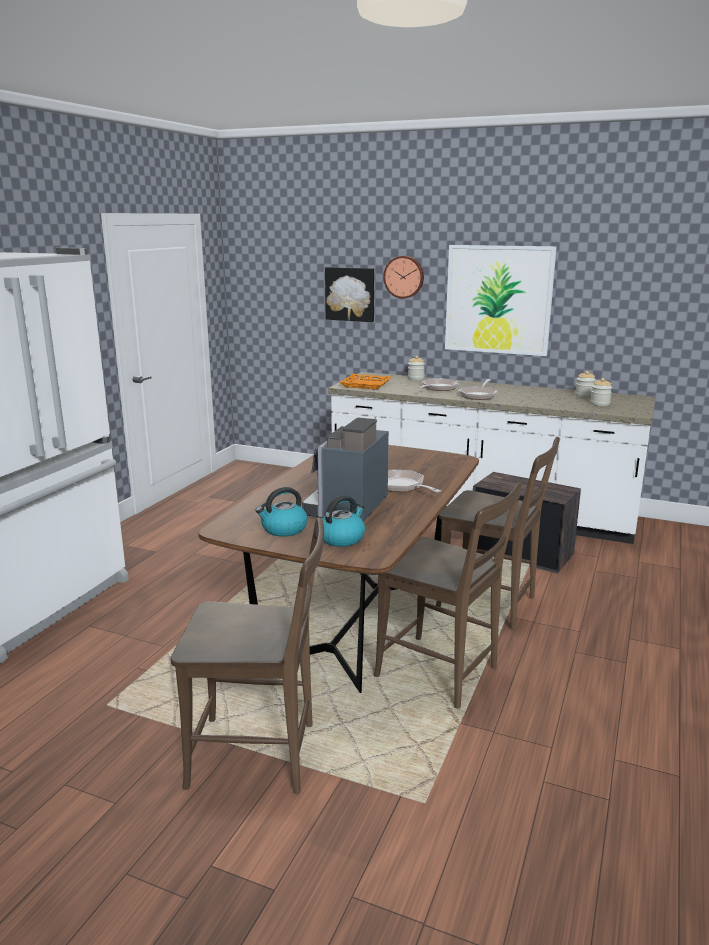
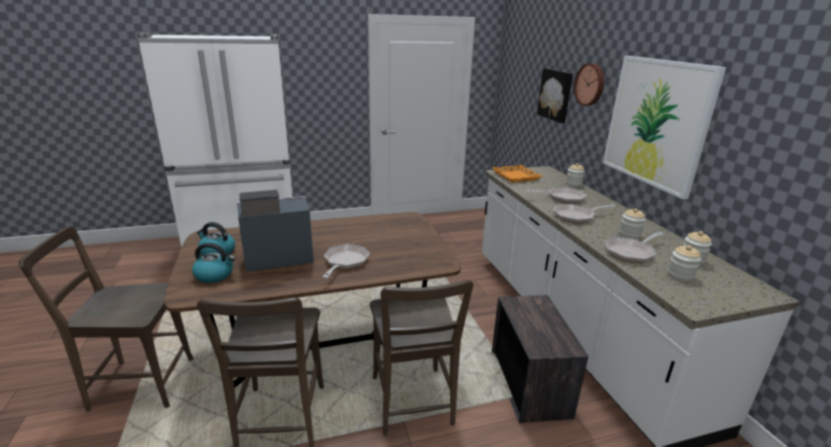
camera: 50 degrees right, 5 degrees up
brown chair [170,518,324,794] -> brown chair turned 120 degrees clockwise [19,226,194,412]
none -> frying pan [605,232,663,263]
none -> jar [619,208,646,239]

